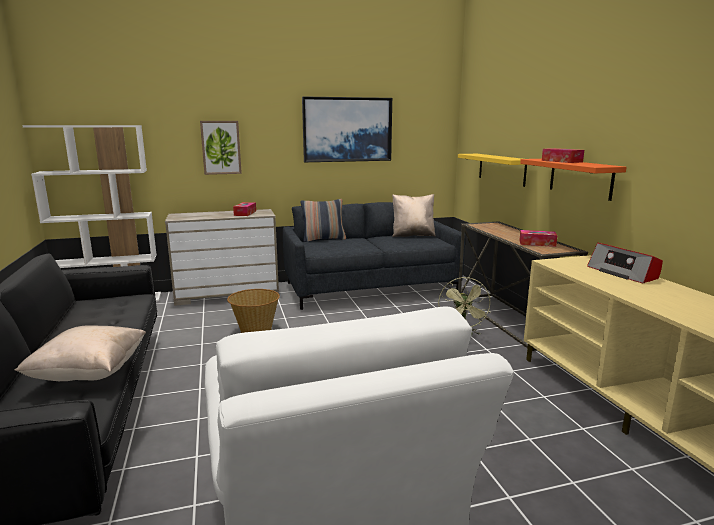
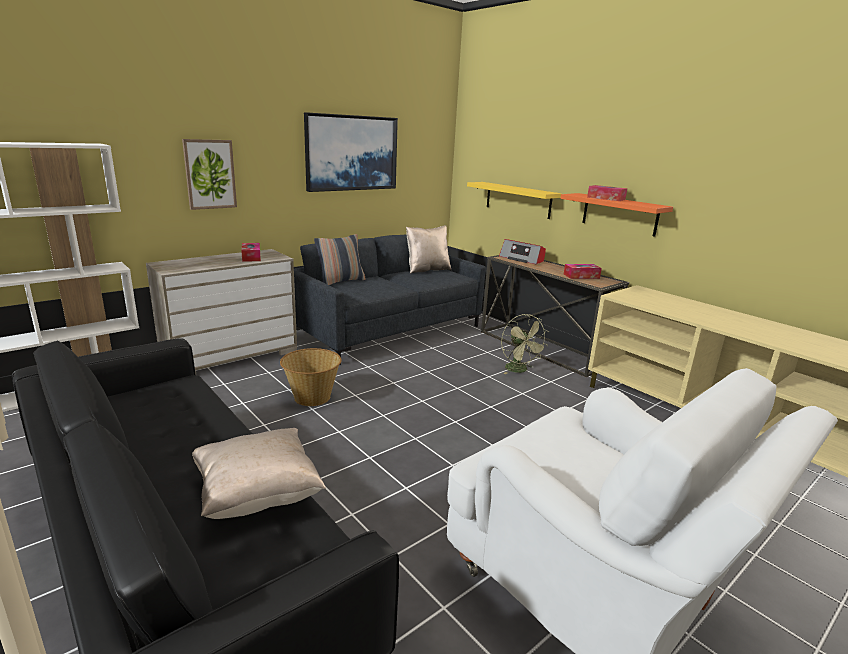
camera: 25 degrees left, 5 degrees up
radio [587,243,663,284] -> radio moved to [499,239,546,265]

